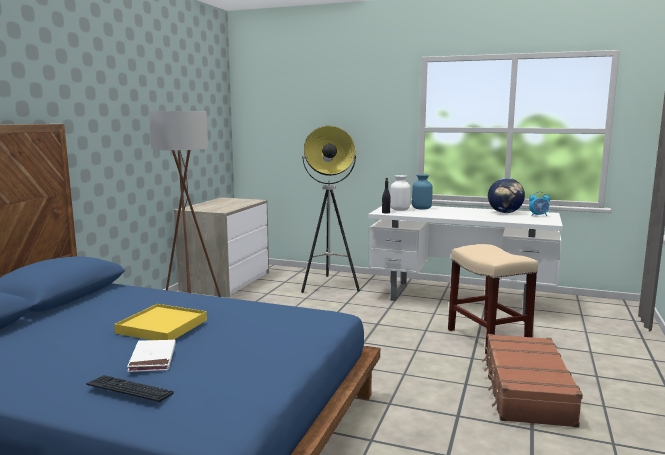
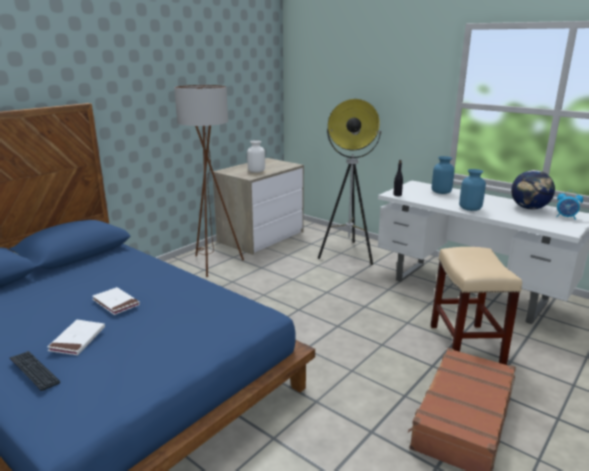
camera: 20 degrees right, 10 degrees up
yellow tray [114,304,207,340] -> white book [92,287,140,315]
white vase [390,175,411,211] -> white vase moved to [247,140,265,173]
none -> blue vase [459,169,486,211]

